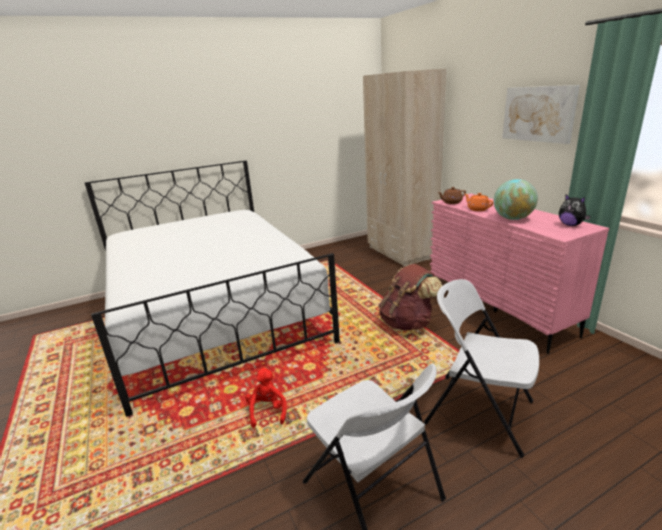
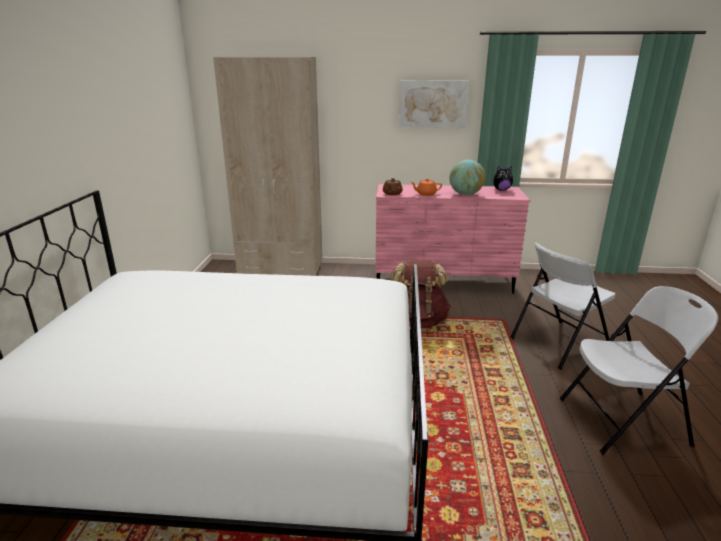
camera: 60 degrees left, 0 degrees up
red plush toy [245,368,287,428] -> none

